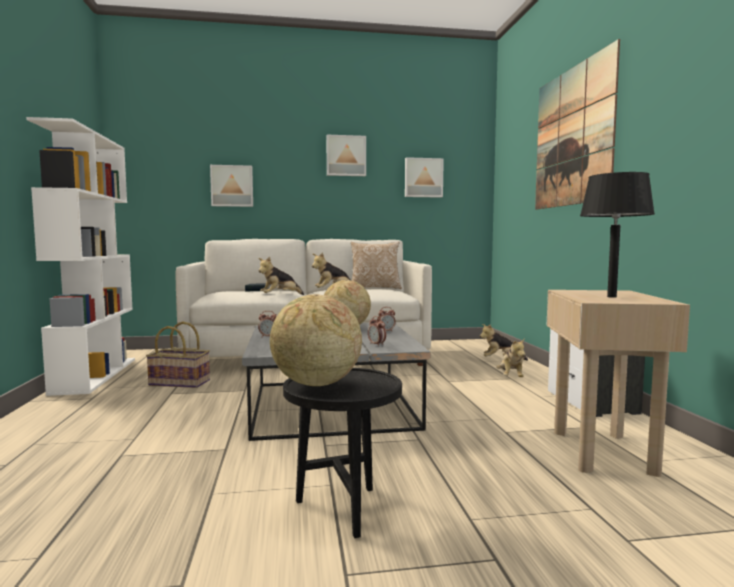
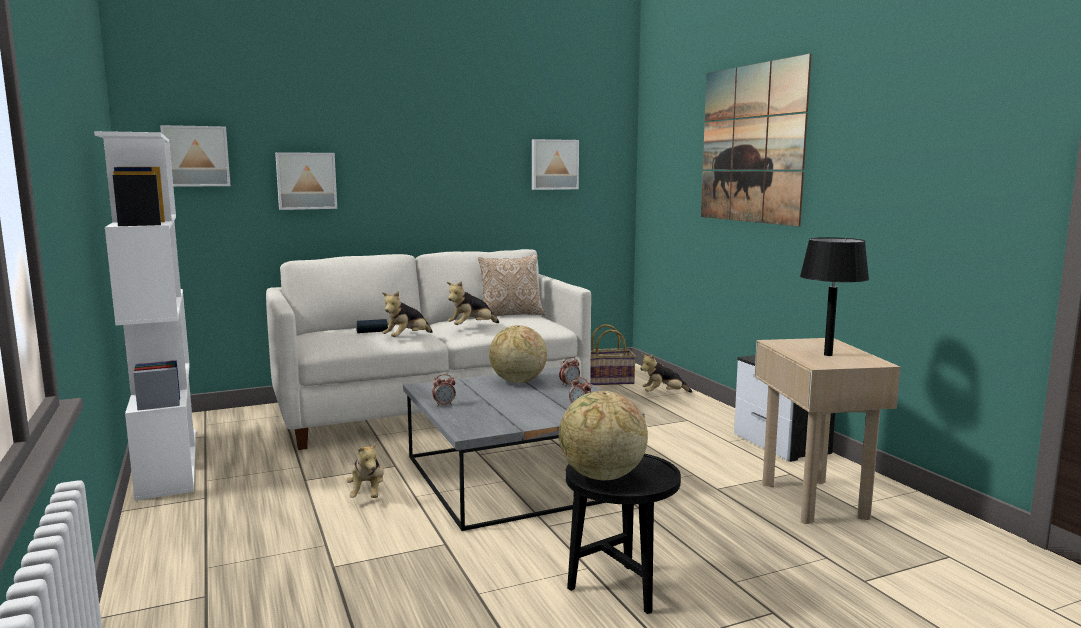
camera: 15 degrees left, 5 degrees up
basket [146,321,210,388] -> basket moved to [590,324,636,385]
picture [326,135,366,176] -> picture moved to [160,125,231,187]
plush toy [496,338,525,377] -> plush toy moved to [346,441,384,498]

